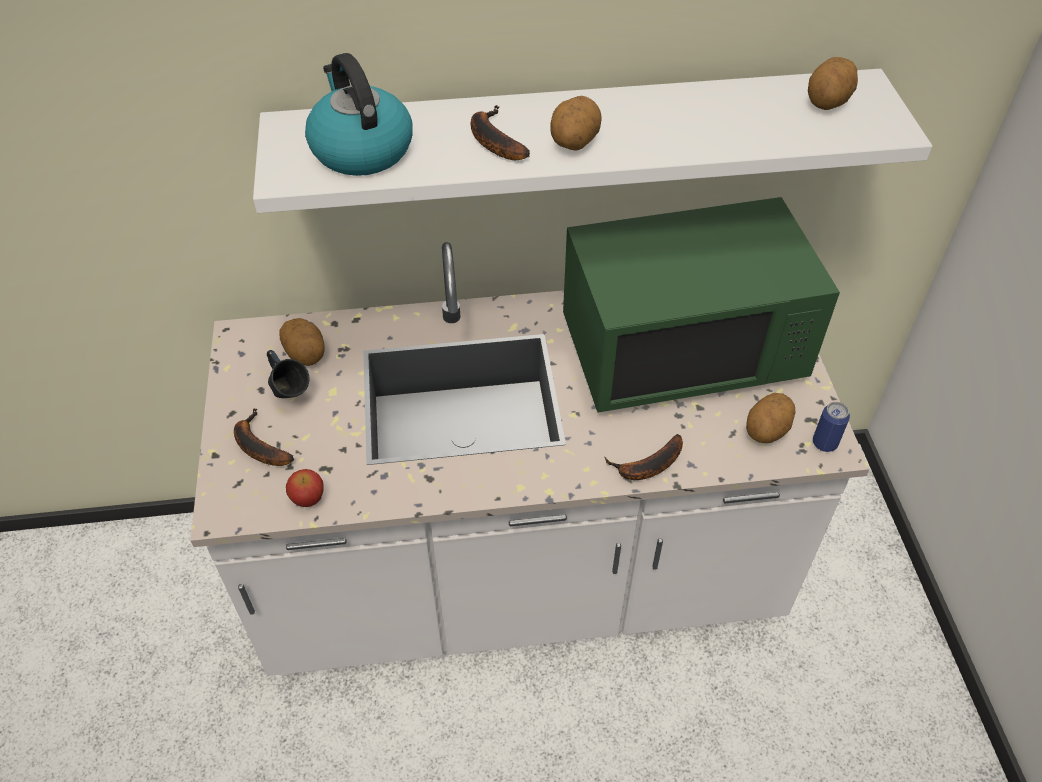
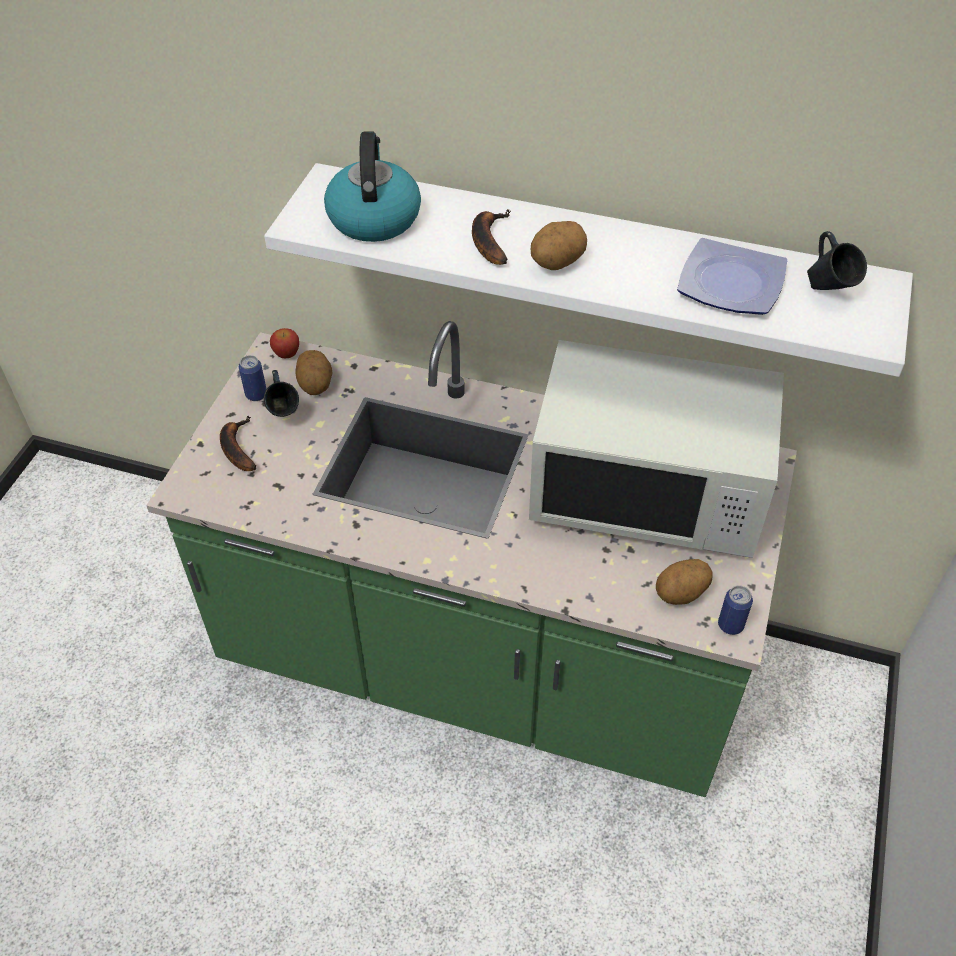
camera: 25 degrees right, 0 degrees up
white counter [190,242,870,676] -> green counter [146,321,797,797]
apple [286,469,324,507] -> apple moved to [270,328,299,358]
green microwave [563,197,840,413] -> white microwave [529,340,784,558]
banana [605,434,683,480] -> none
potato [808,57,858,110] -> blue mug [807,231,867,290]
none -> can [239,355,267,401]
none -> plate [677,238,787,315]

